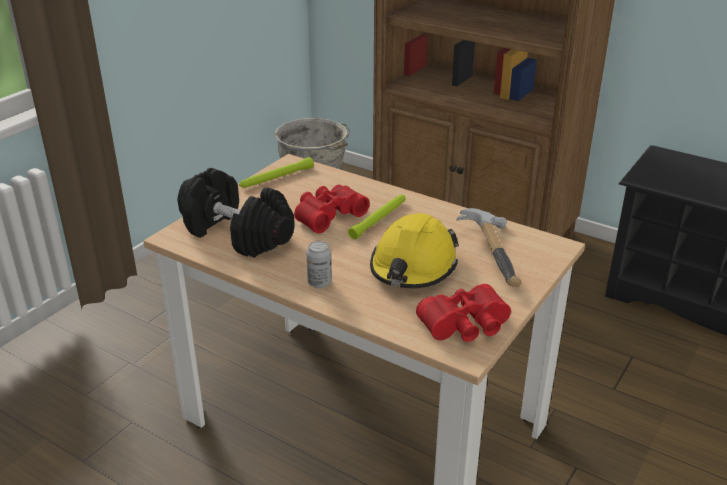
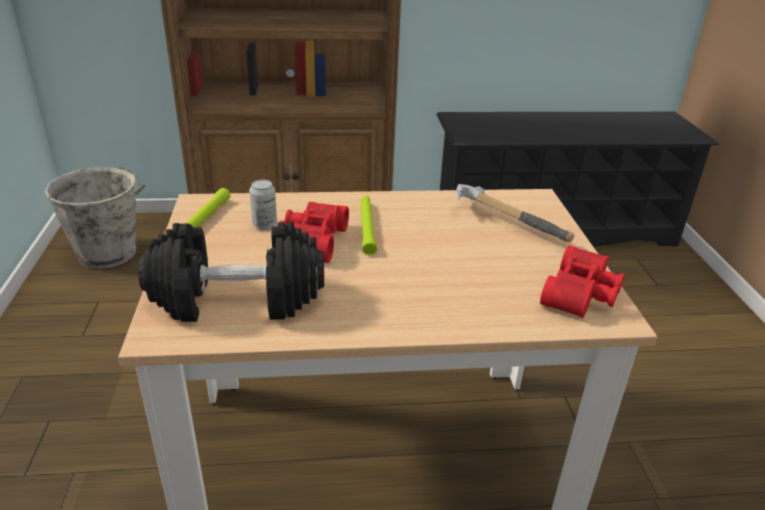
camera: 40 degrees left, 0 degrees up
can [306,241,332,288] -> can moved to [249,180,277,230]
yellow hard hat [370,213,459,288] -> none

